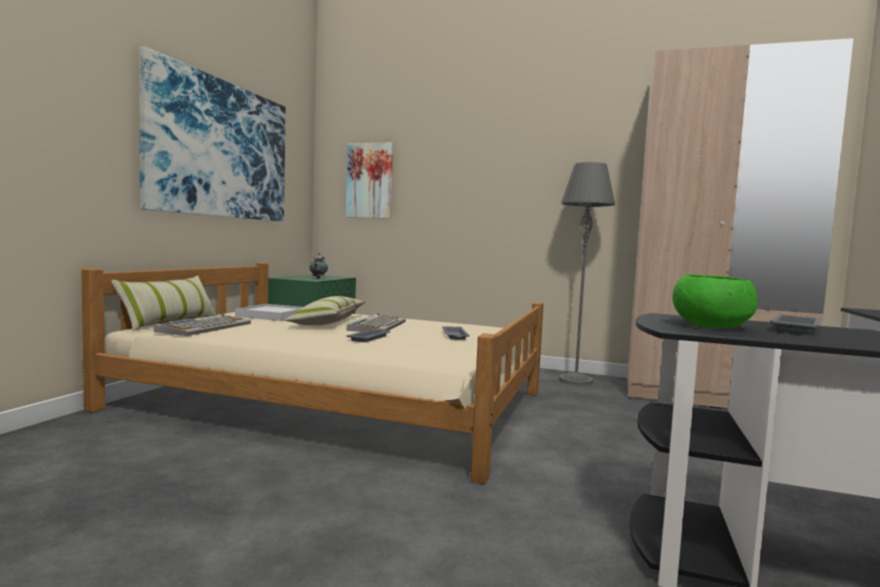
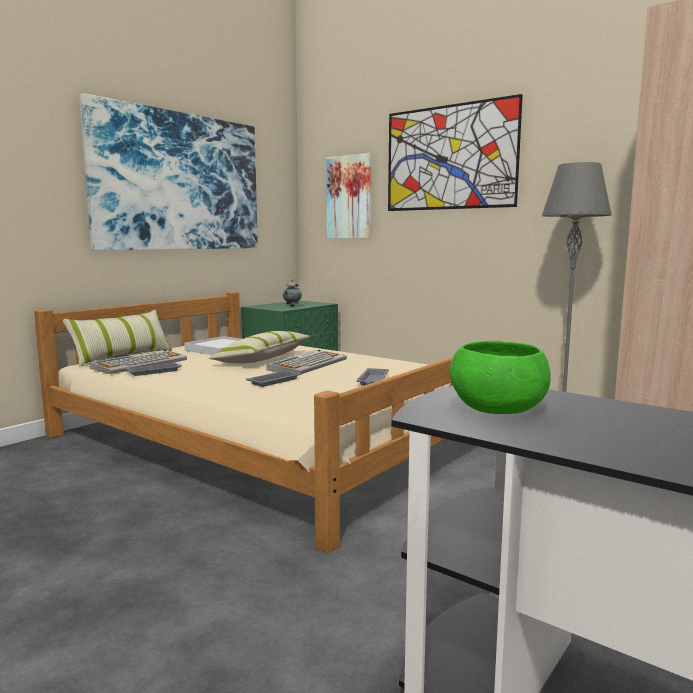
camera: 20 degrees right, 5 degrees up
grey tray [770,315,821,334] -> grey tray moved to [125,362,182,376]
none -> picture [388,94,523,211]

